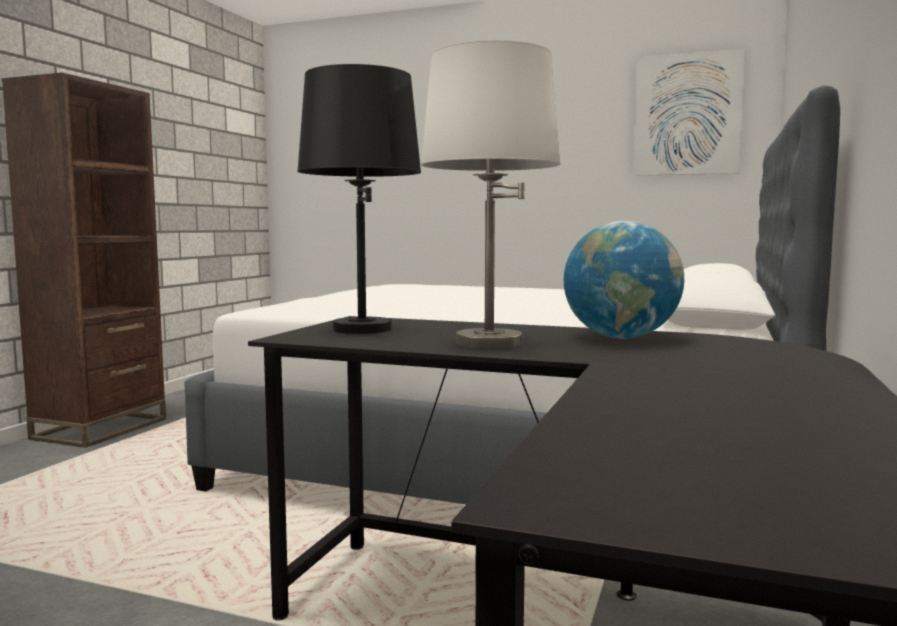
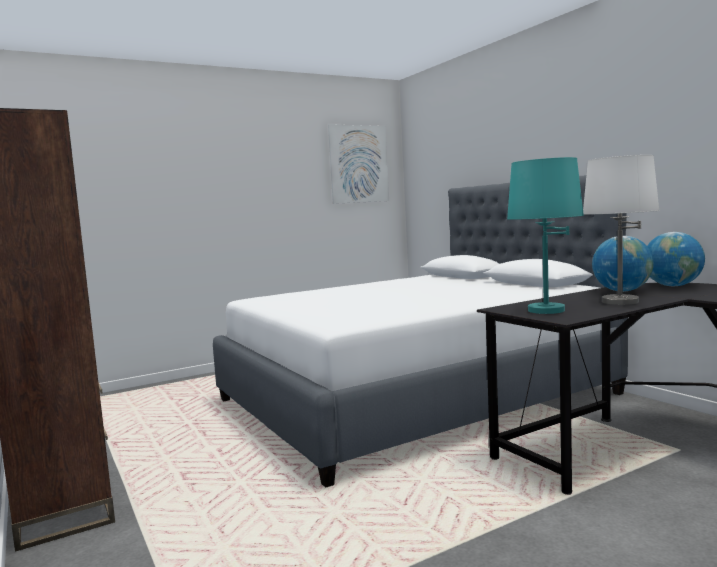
camera: 50 degrees left, 0 degrees up
black table lamp [297,64,421,334] -> turquoise table lamp [507,157,584,314]
none -> globe [647,232,705,286]

